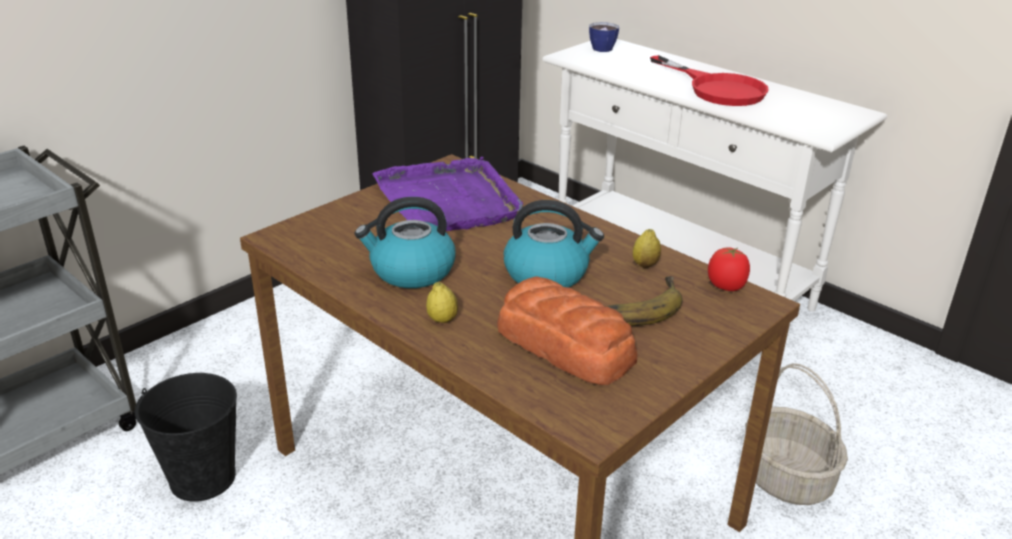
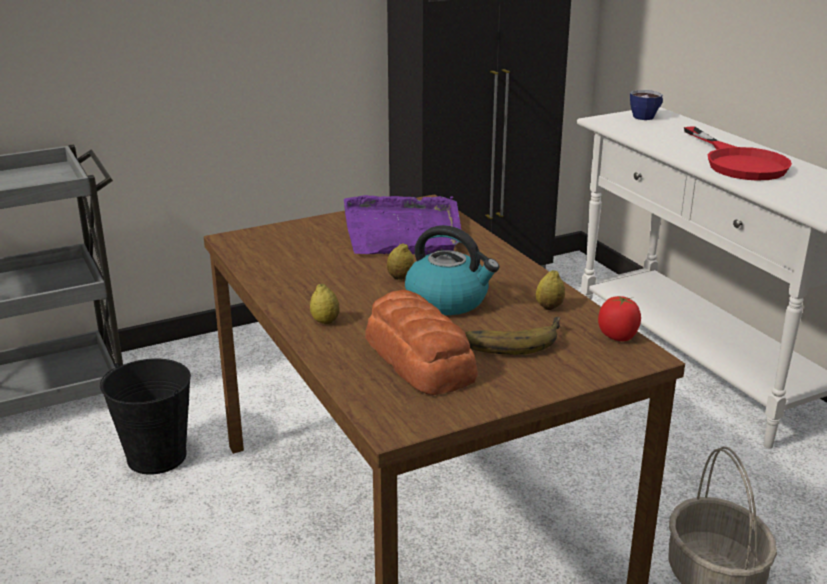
camera: 20 degrees right, 5 degrees down
kettle [355,197,455,288] -> none
none -> lemon [387,243,414,280]

